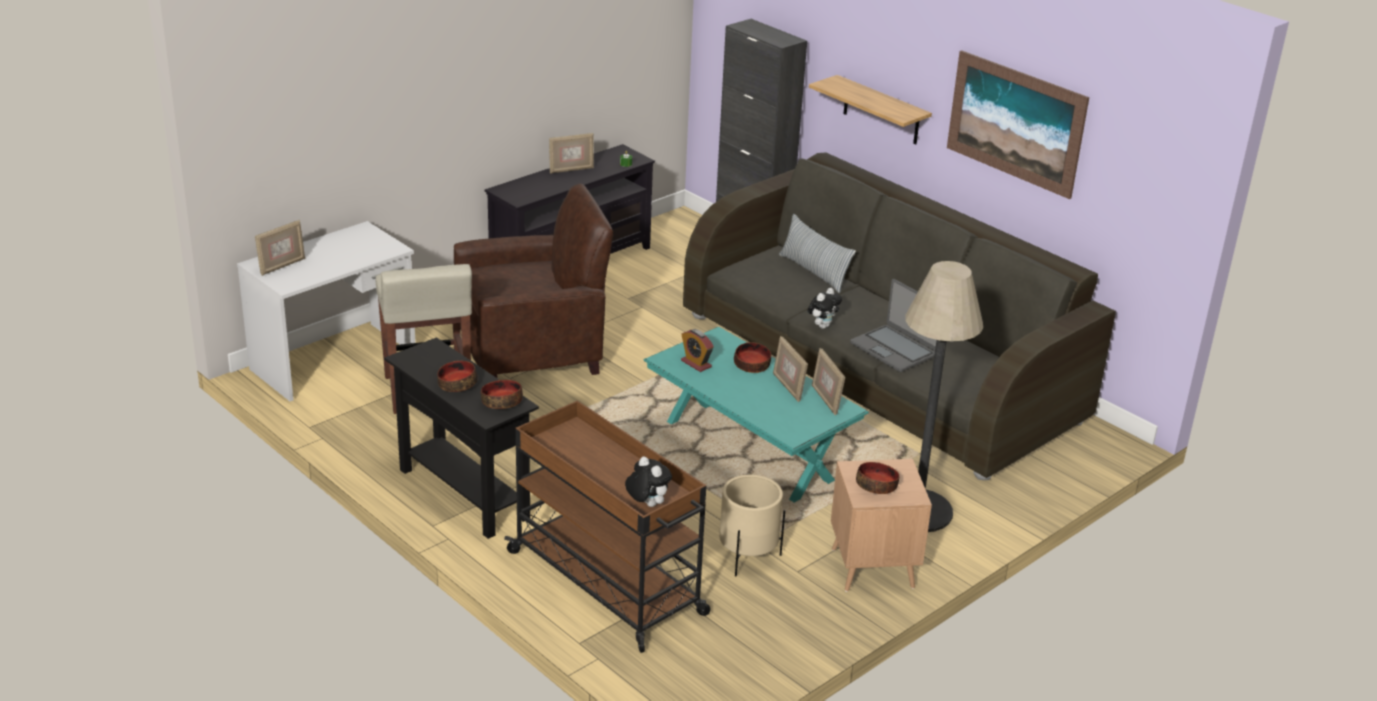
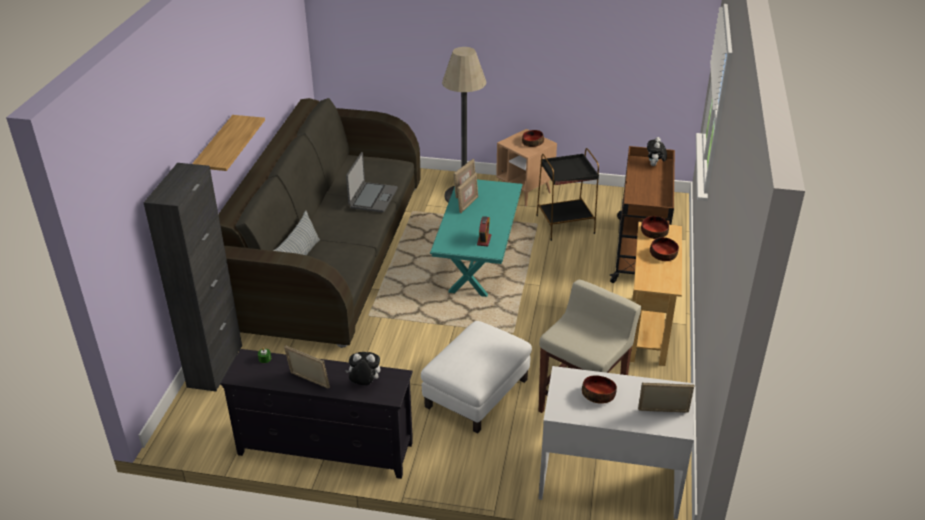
camera: 125 degrees left, 5 degrees up
black console table [384,337,539,539] -> beige console table [630,222,682,366]
brown armchair [454,184,613,378] -> white ottoman [421,321,532,433]
beige planter [719,475,785,576] -> black side table [536,148,599,241]
bowl [734,342,771,373] -> bowl moved to [582,375,617,404]
plush toy [808,288,842,329] -> plush toy moved to [345,352,380,385]
picture [947,50,1089,199] -> none

